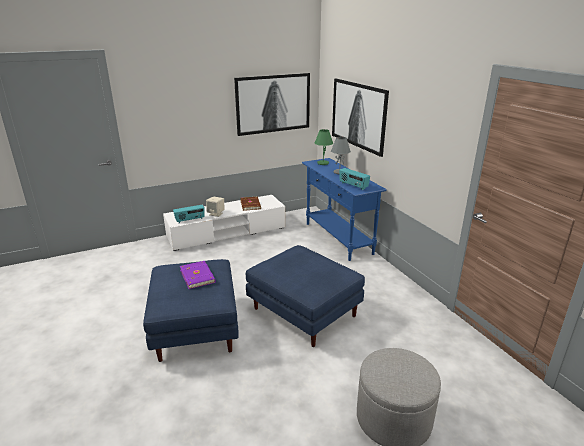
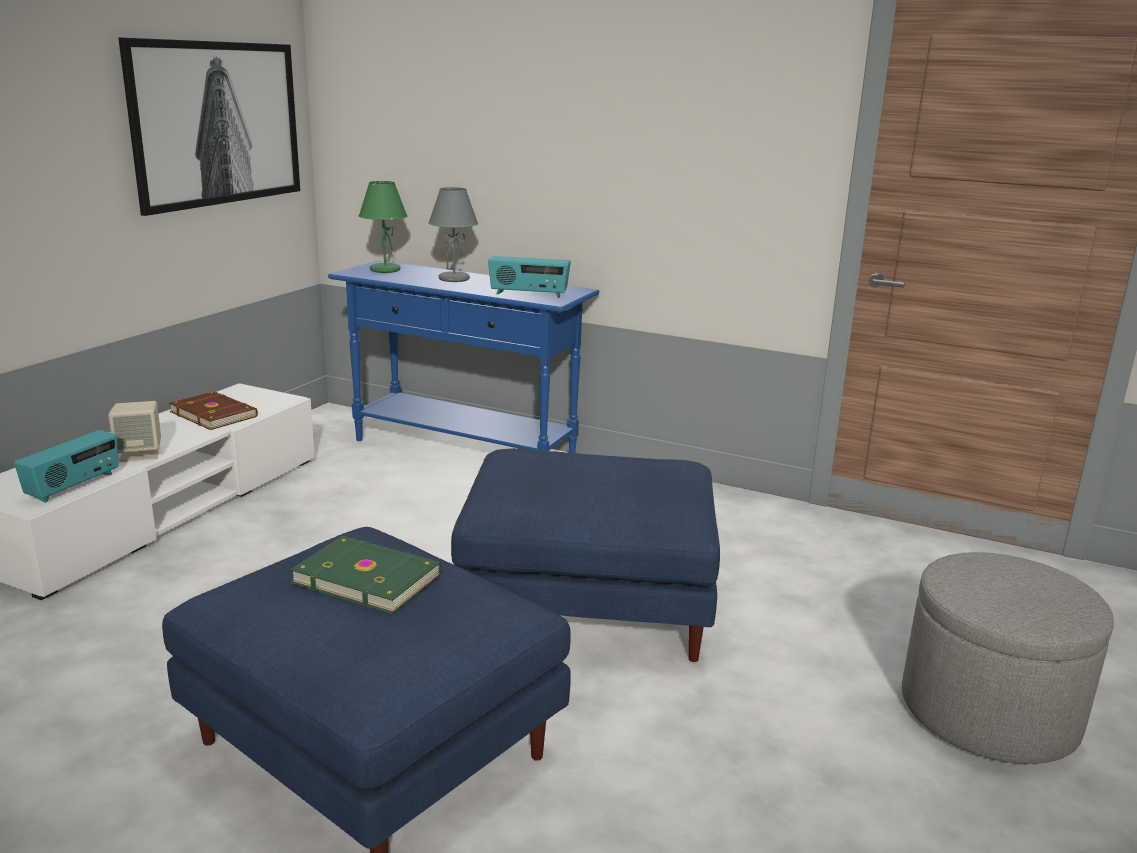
camera: 40 degrees left, 5 degrees down
purple book [180,261,216,289] -> green book [290,536,441,614]
picture [332,78,389,157] -> none

